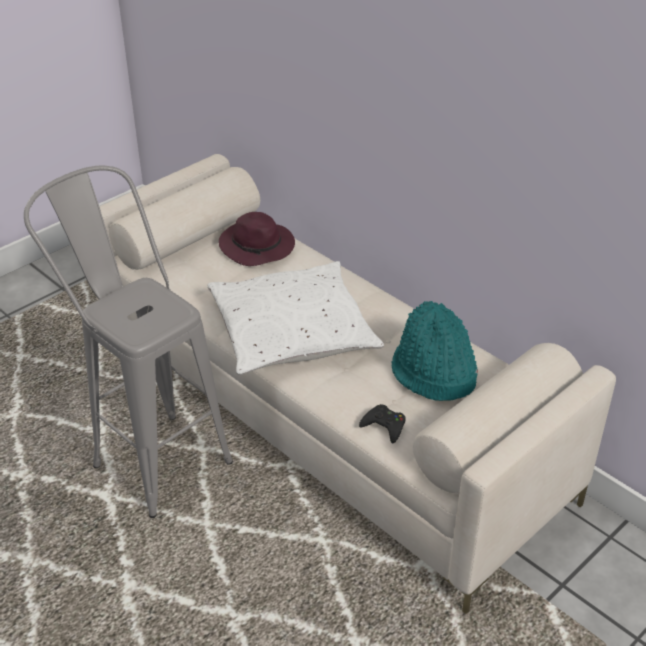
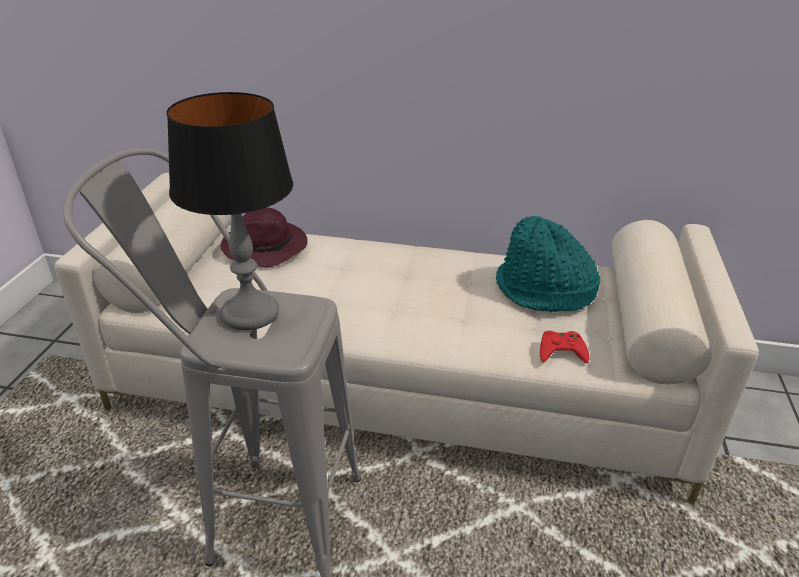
camera: 35 degrees left, 5 degrees down
white pillow [207,261,384,375] -> none
black game controller [359,404,405,444] -> red game controller [540,330,590,363]
none -> table lamp [167,92,293,330]

